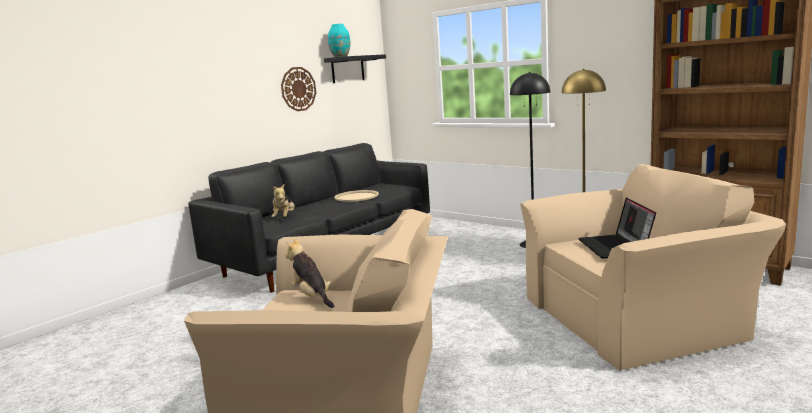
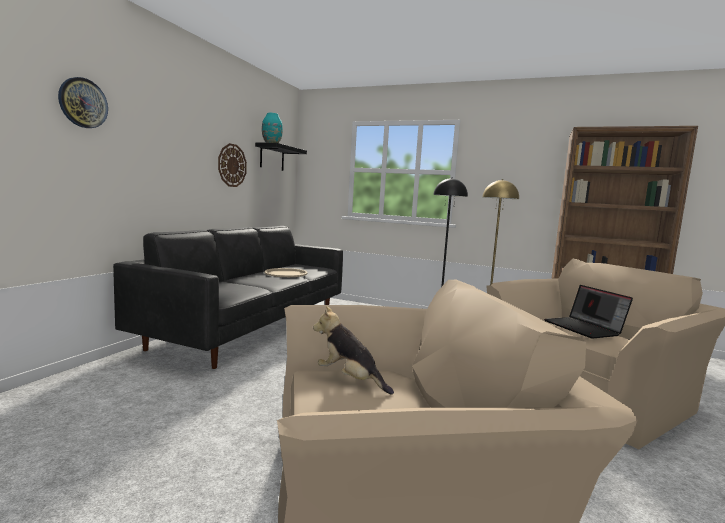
camera: 20 degrees left, 5 degrees down
plush toy [271,184,295,217] -> none
none -> wall clock [58,77,108,128]

